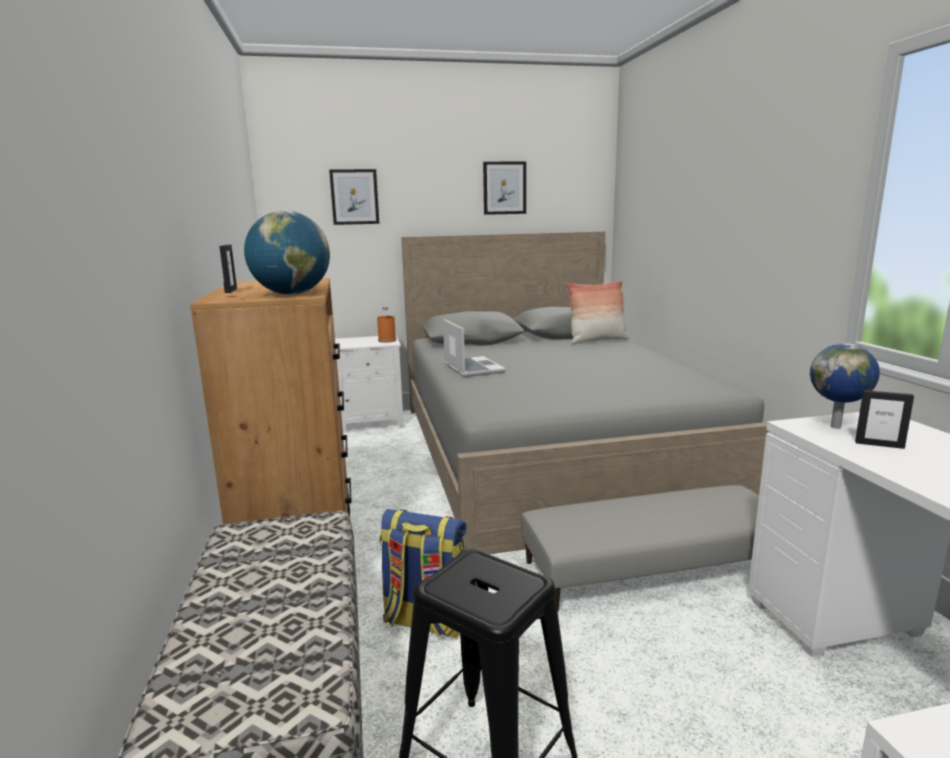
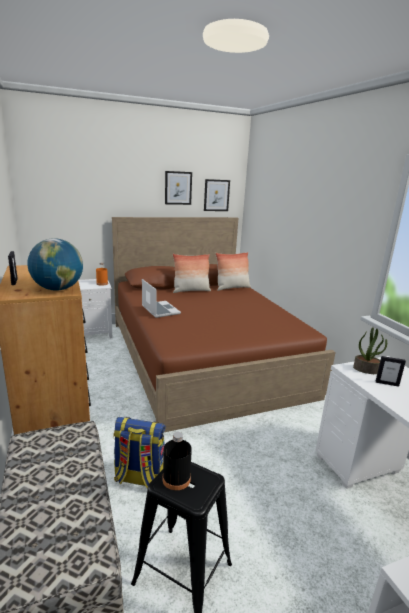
camera: 10 degrees left, 5 degrees up
picture [329,169,379,225] -> picture moved to [204,179,230,211]
grey bed [401,231,769,554] -> brown bed [112,217,335,432]
grey ottoman [521,485,759,611] -> none
globe [810,343,880,429] -> potted plant [353,327,387,374]
none -> black bottle [163,432,192,491]
none -> pillow [173,254,211,293]

